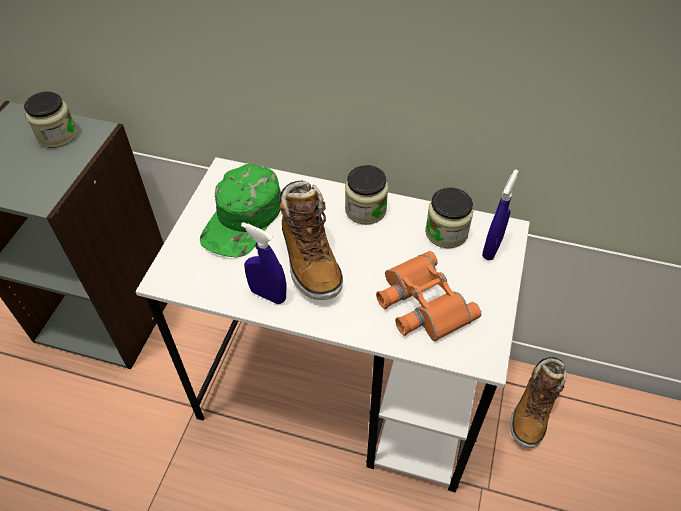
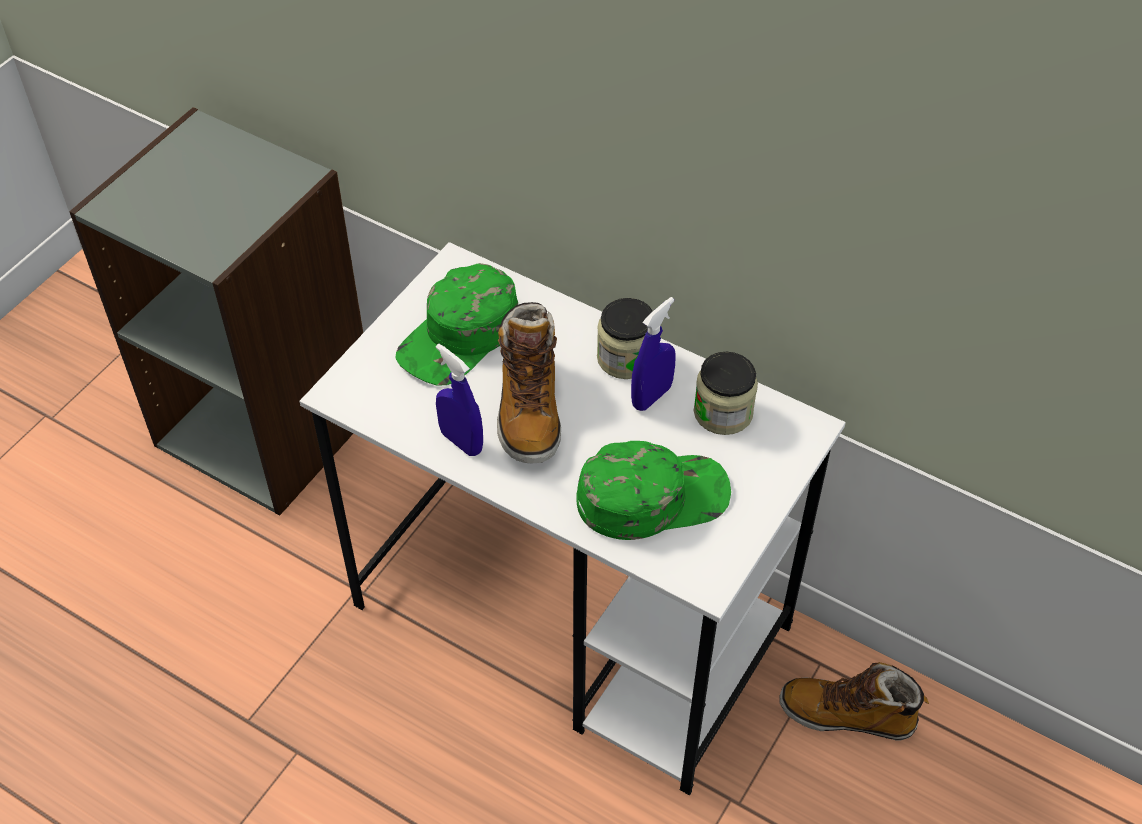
camera: 15 degrees right, 0 degrees up
jar [24,91,77,148] -> none
orange binoculars [376,251,481,341] -> green cap [577,441,731,540]
blue spray bottle [482,170,518,260] -> blue spray bottle moved to [631,297,676,411]
boot [510,357,567,448] -> boot turned 60 degrees clockwise [779,662,929,740]

